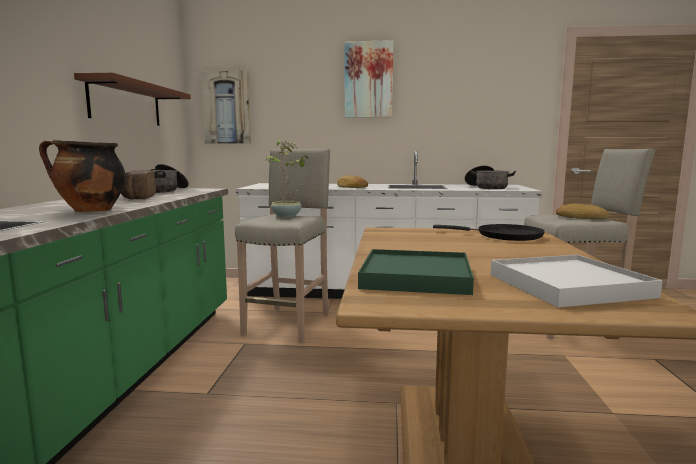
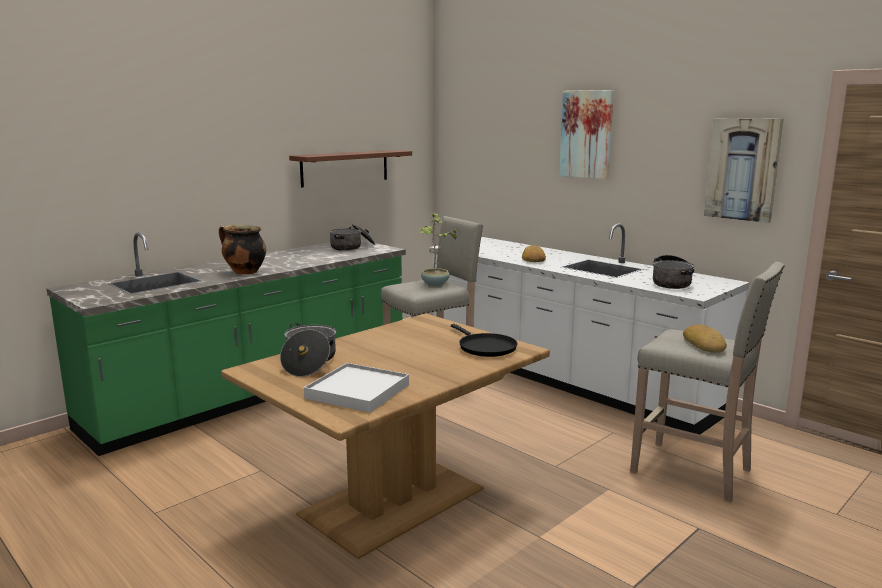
camera: 40 degrees right, 5 degrees up
bread [121,171,156,200] -> none
picture [201,71,251,144] -> picture moved to [704,118,783,223]
green tray [358,249,474,295] -> cooking pot [280,323,336,377]

